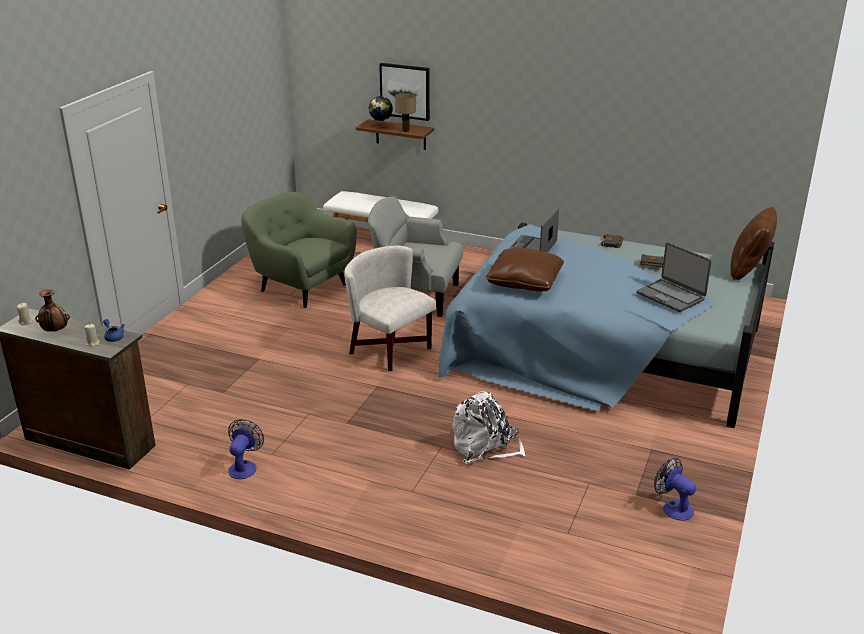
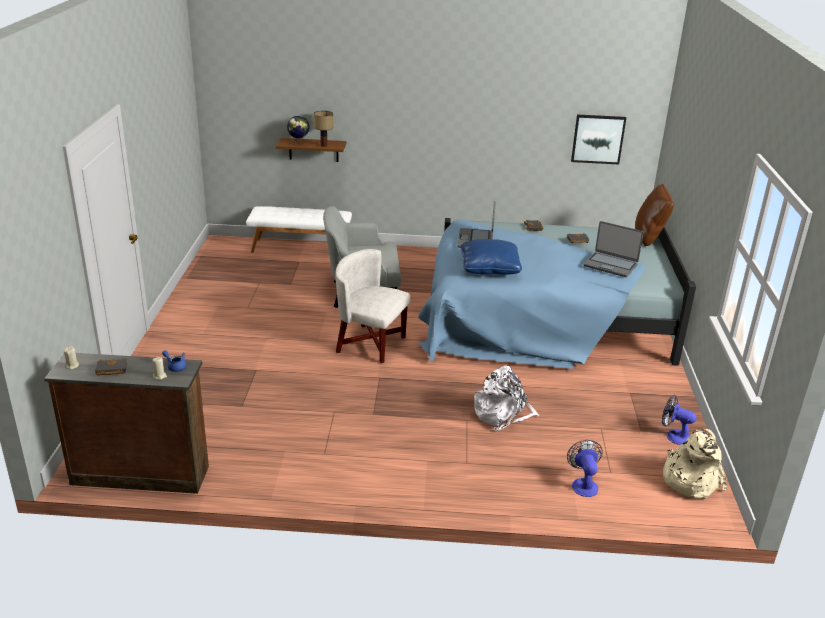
camera: 20 degrees left, 0 degrees up
vase [35,289,70,332] -> black book [95,358,127,376]
fan [228,419,264,479] -> fan moved to [567,440,603,497]
green armchair [241,192,357,308] -> none
picture [379,63,430,121] -> picture moved to [571,114,626,165]
brown pillow [486,248,564,292] -> blue pillow [461,239,522,275]
none -> beige backpack [663,429,727,499]

